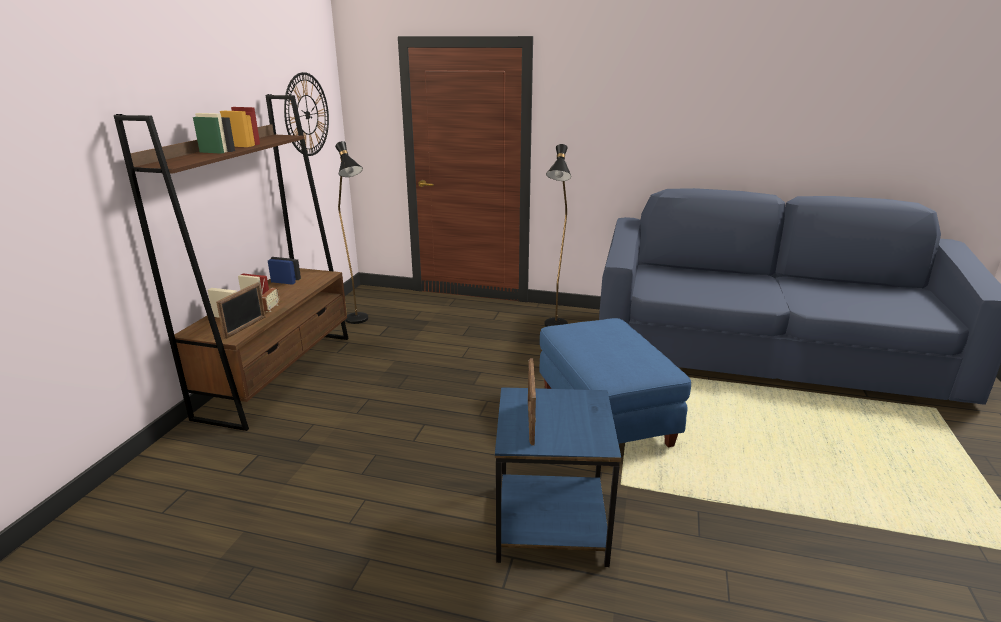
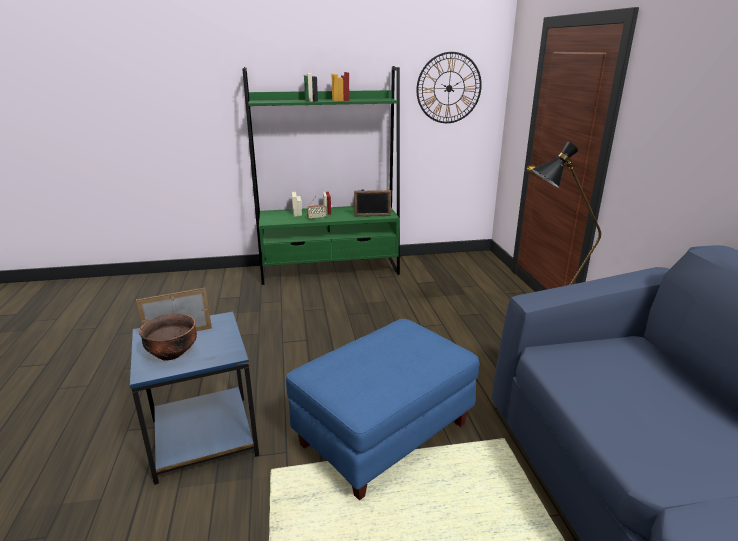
camera: 65 degrees right, 0 degrees up
brown bookcase [114,94,349,431] -> green bookcase [242,66,400,285]
picture frame [216,282,265,339] -> picture frame moved to [354,190,391,217]
black floor lamp [335,141,368,324] -> none
none -> brown bowl [139,314,197,361]

